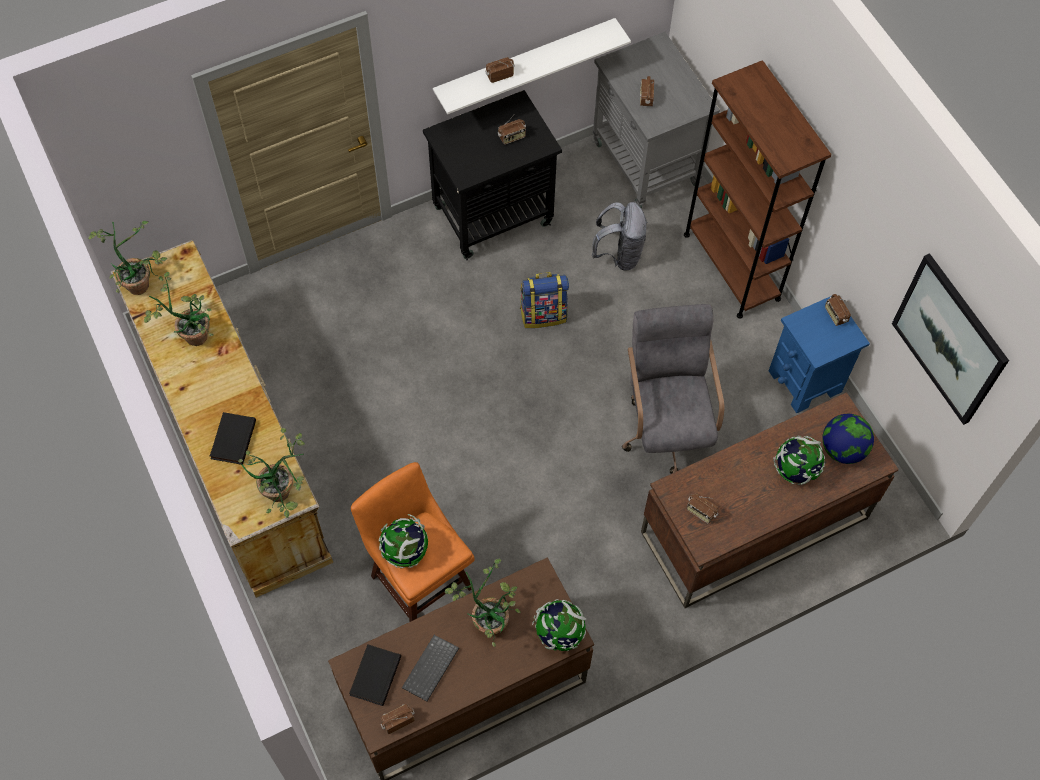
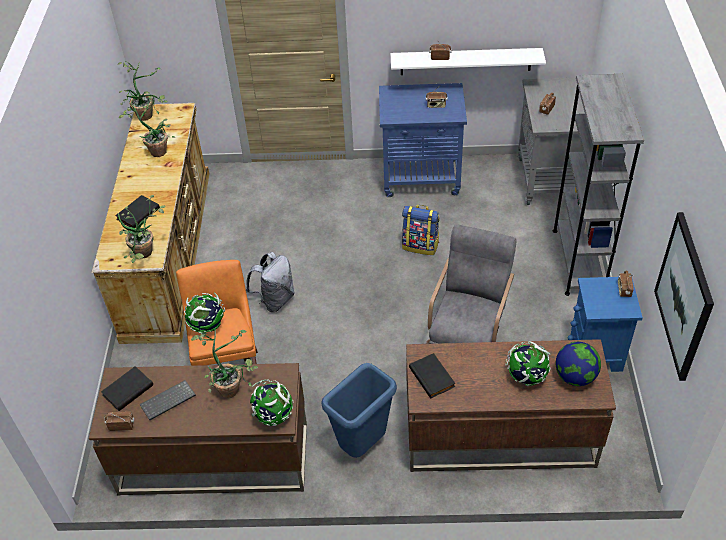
camera: 30 degrees right, 15 degrees down
black cart [423,90,562,260] -> blue cart [379,83,467,197]
grey backpack [591,202,648,271] -> grey backpack moved to [246,252,295,312]
brown bookcase [684,60,832,319] -> grey bookcase [552,74,644,296]
radio [686,493,719,524] -> black book [409,353,455,398]
none -> blue trash can [321,363,397,458]

